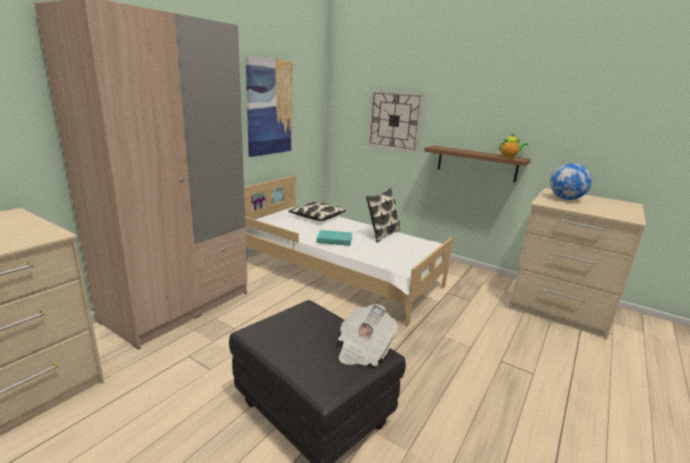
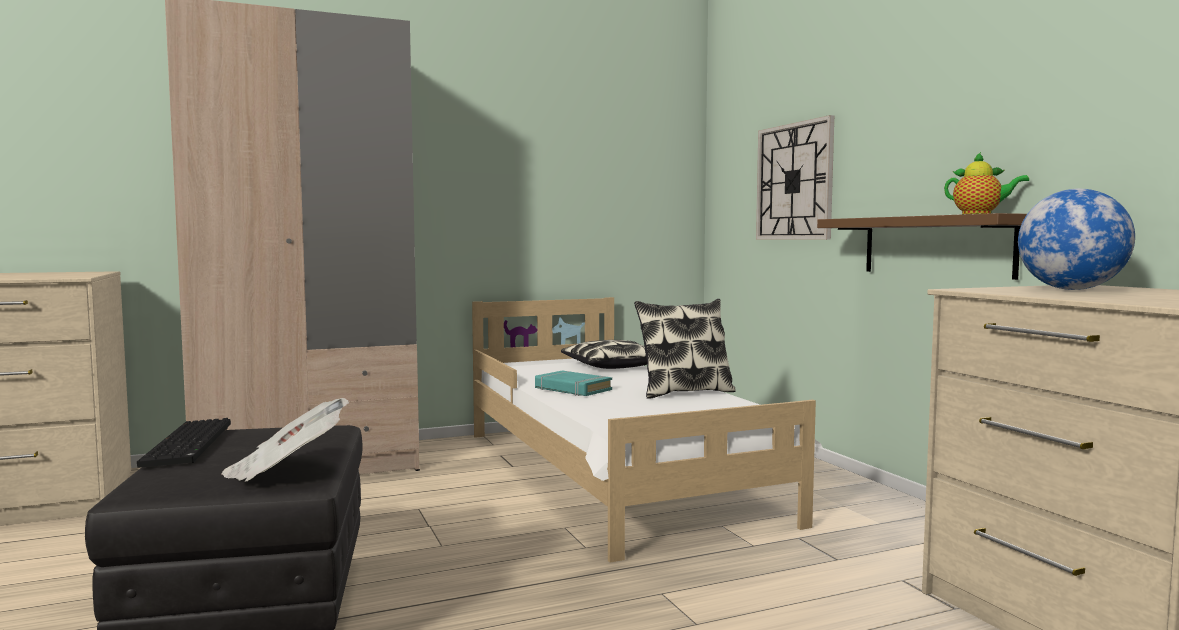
camera: 35 degrees right, 15 degrees down
picture [246,56,293,157] -> none
none -> keyboard [137,418,231,468]

